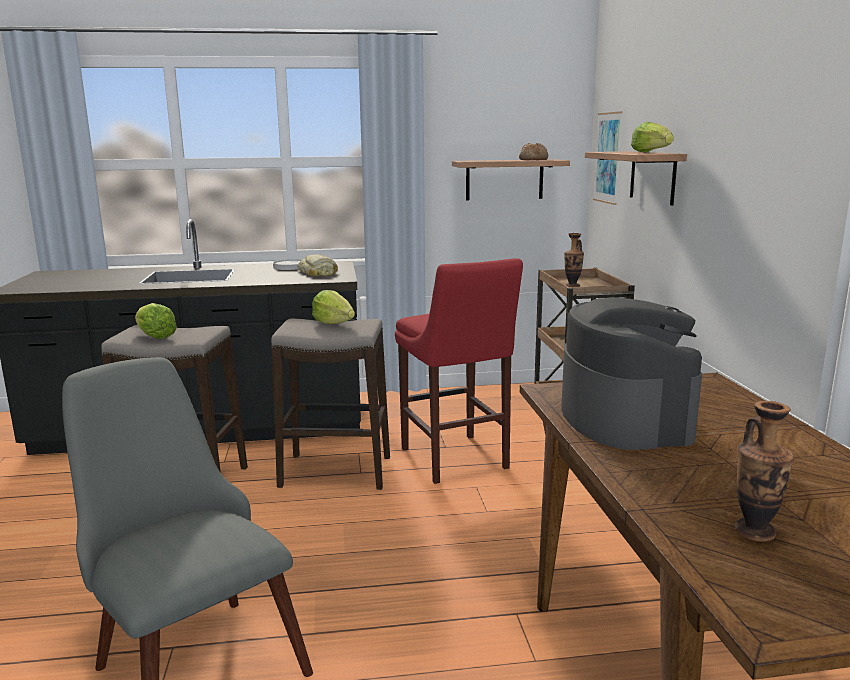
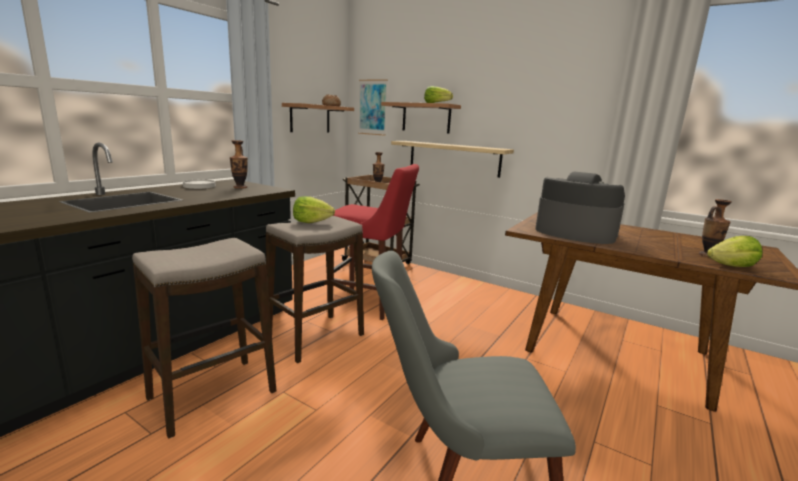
camera: 50 degrees left, 0 degrees up
lettuce [135,303,177,339] -> lettuce moved to [707,236,762,267]
bread [297,255,338,276] -> vase [230,140,248,189]
none -> shelf [391,141,514,178]

